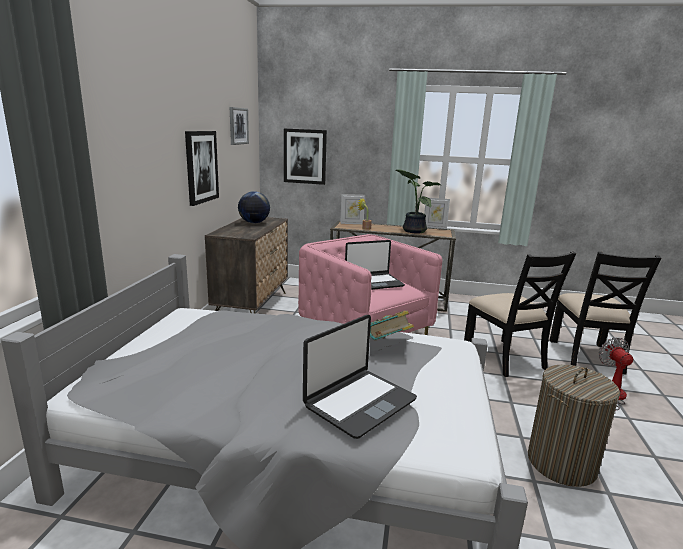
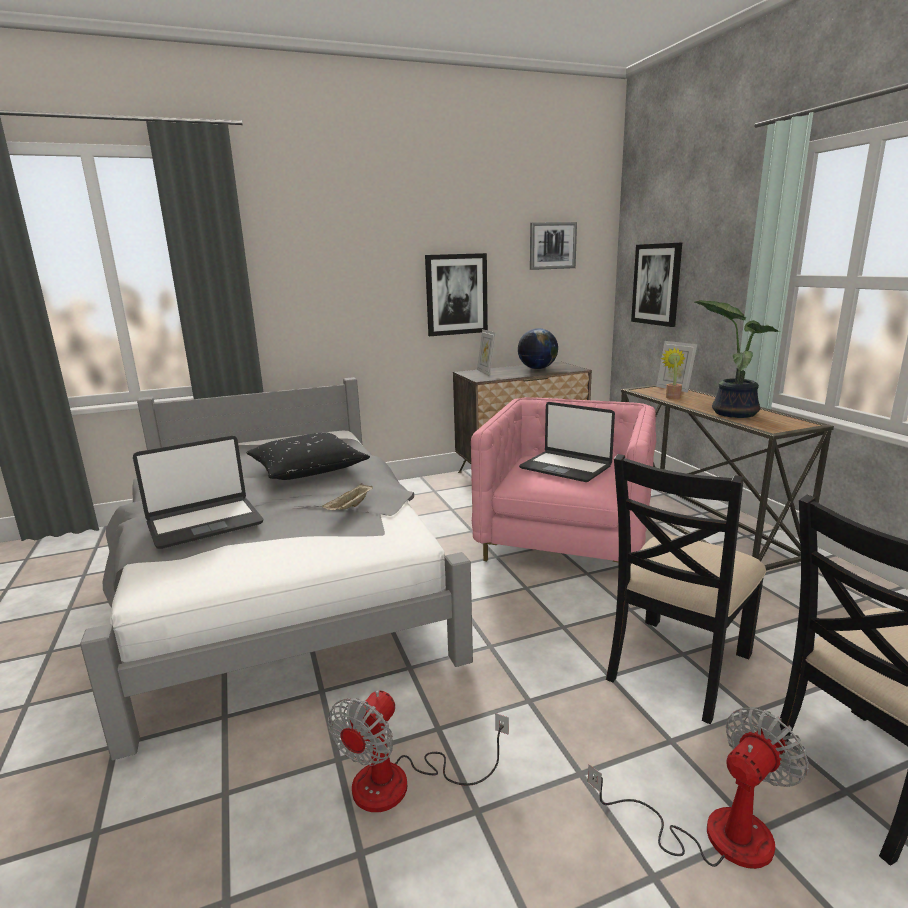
camera: 60 degrees right, 0 degrees up
laptop [303,315,417,439] -> laptop turned 45 degrees counterclockwise [133,436,263,549]
book [370,311,414,340] -> beige tray [322,483,373,510]
picture frame [424,198,450,229] -> picture frame moved to [477,329,496,375]
laundry basket [528,364,620,487] -> fan [328,690,509,812]
none -> black pillow [246,432,370,480]

